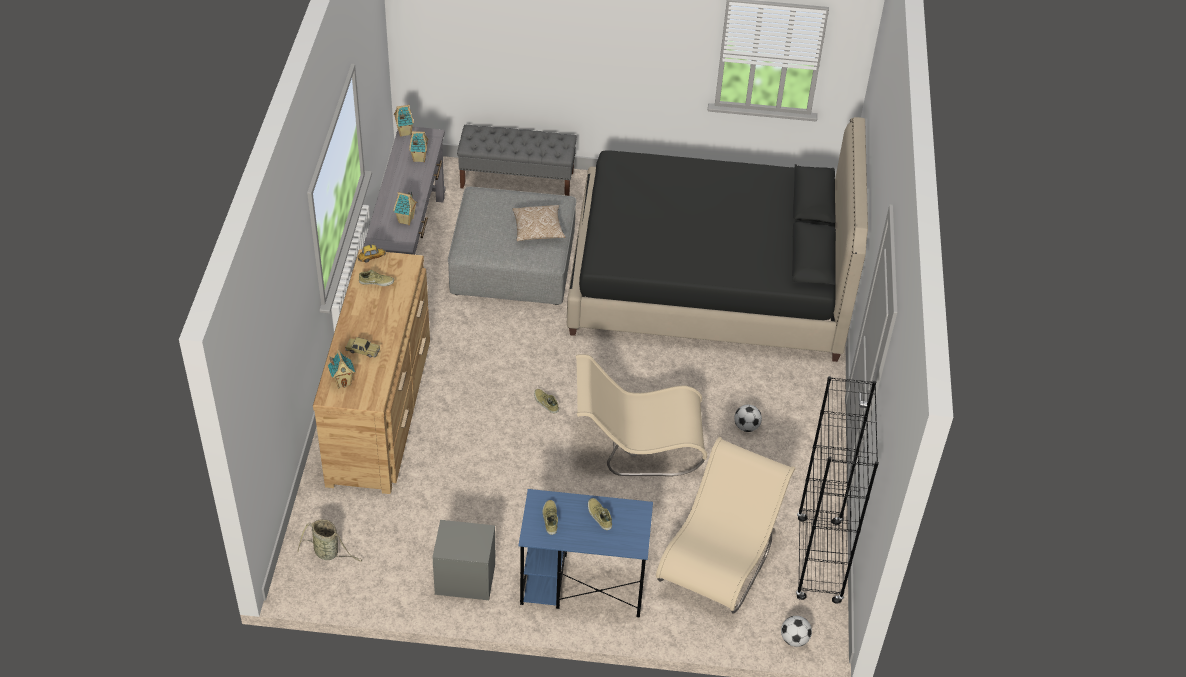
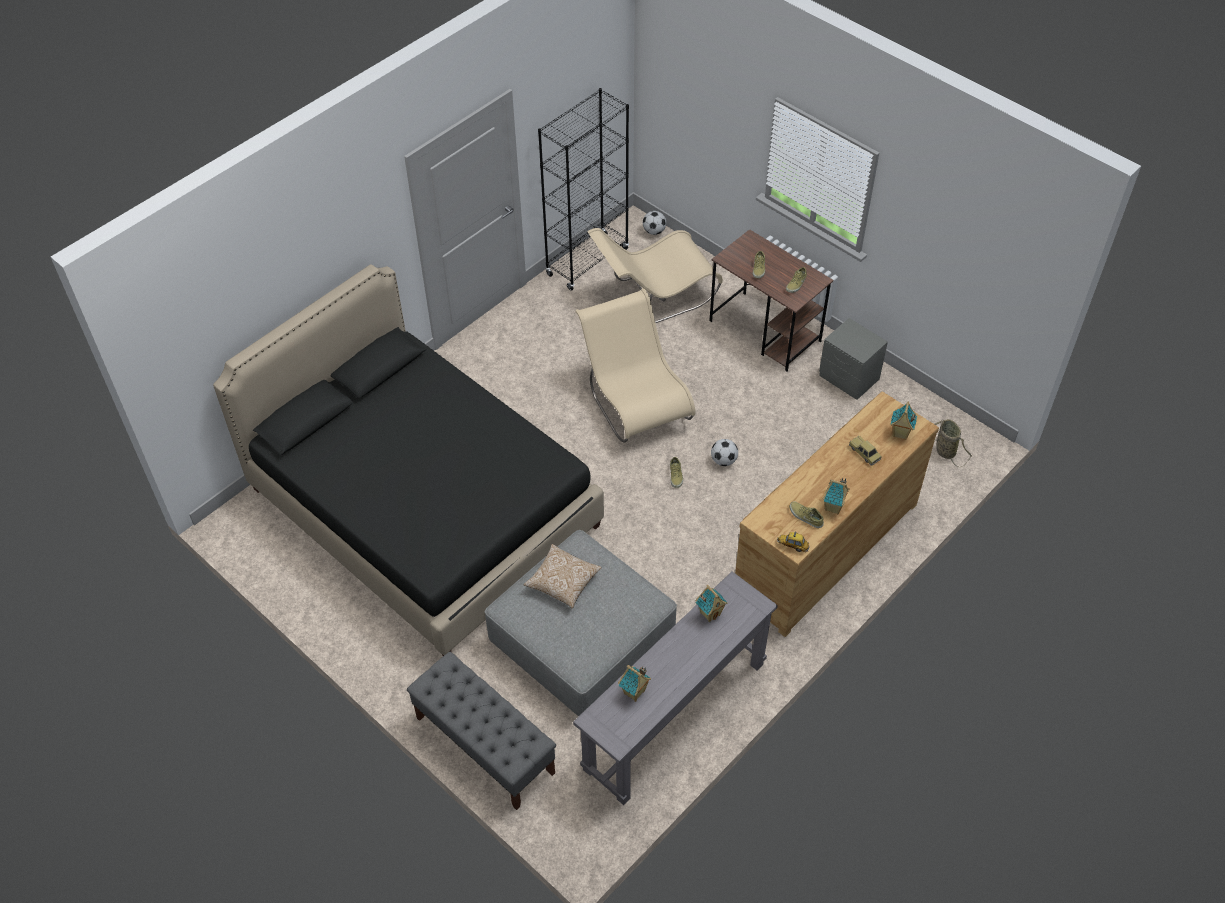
camera: 140 degrees left, 5 degrees up
toy house [394,105,414,137] -> toy house moved to [823,478,850,514]
blue desk [519,489,653,617] -> brown desk [709,229,833,371]
beige chair [576,354,707,476] -> beige chair turned 150 degrees counterclockwise [576,288,695,443]
football [734,405,762,432] -> football moved to [711,439,738,466]

